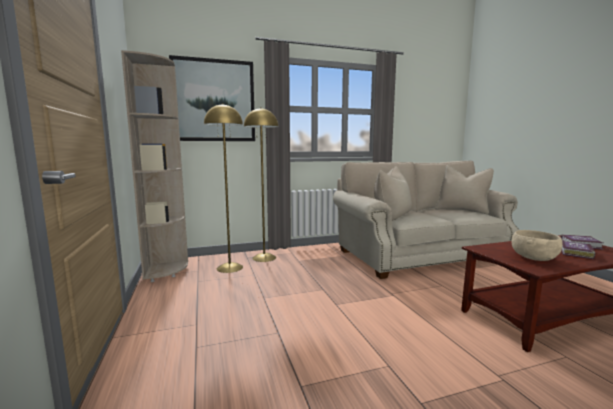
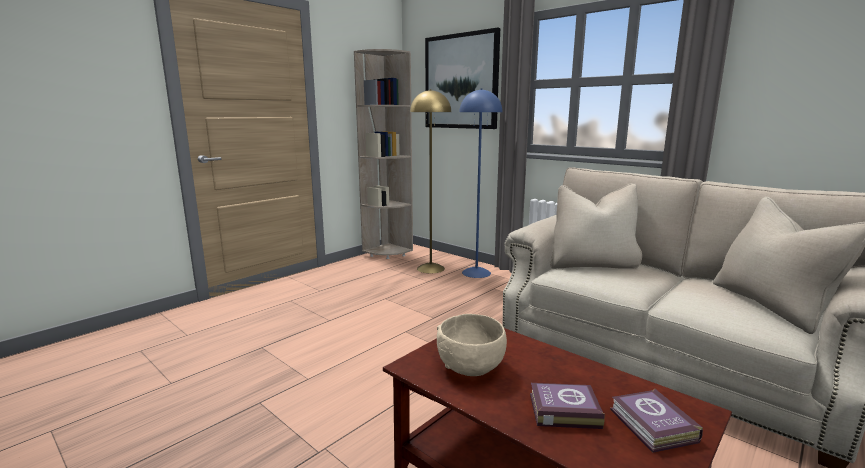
camera: 60 degrees right, 5 degrees up
yellow floor lamp [244,108,278,262] -> blue floor lamp [459,88,502,278]

